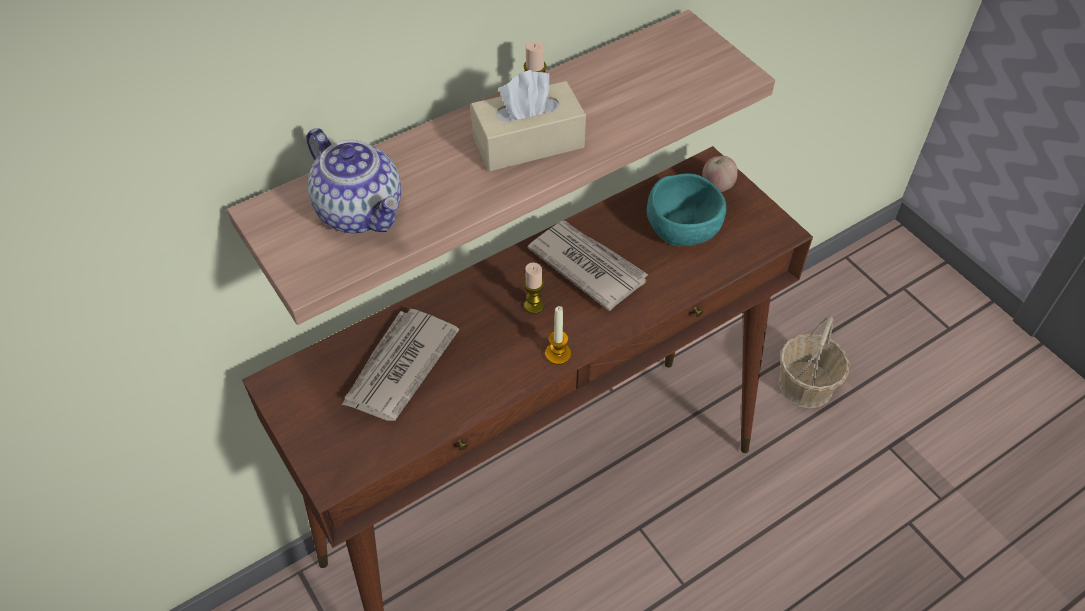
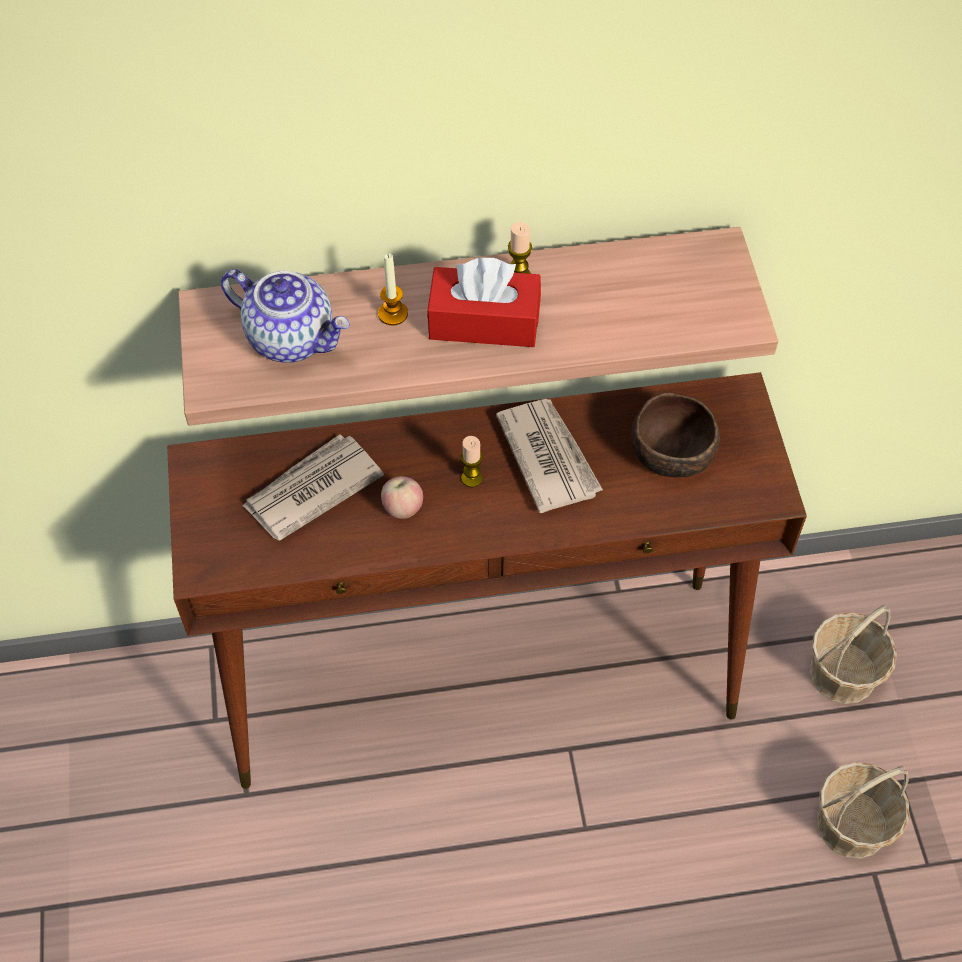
camera: 25 degrees right, 5 degrees up
teapot [307,128,401,233] -> teapot turned 45 degrees counterclockwise [221,269,350,363]
beige tissue box [470,70,586,171] -> red tissue box [427,258,541,347]
candle [545,306,571,365] -> candle moved to [378,254,408,326]
turquoise bowl [647,173,727,246] -> brown bowl [631,393,720,478]
apple [702,156,738,192] -> apple moved to [381,476,423,519]
none -> basket [817,762,909,859]

